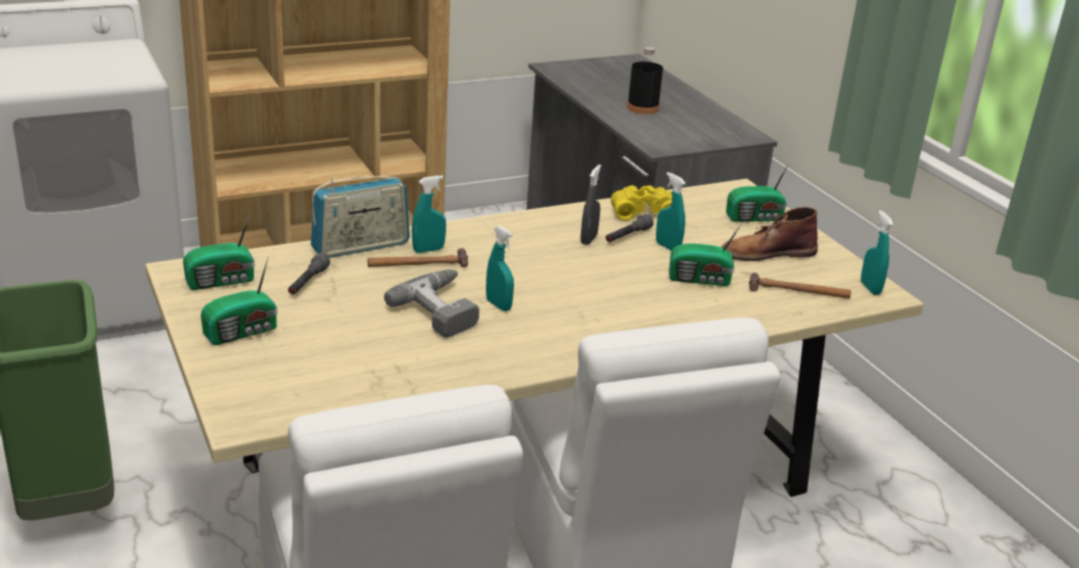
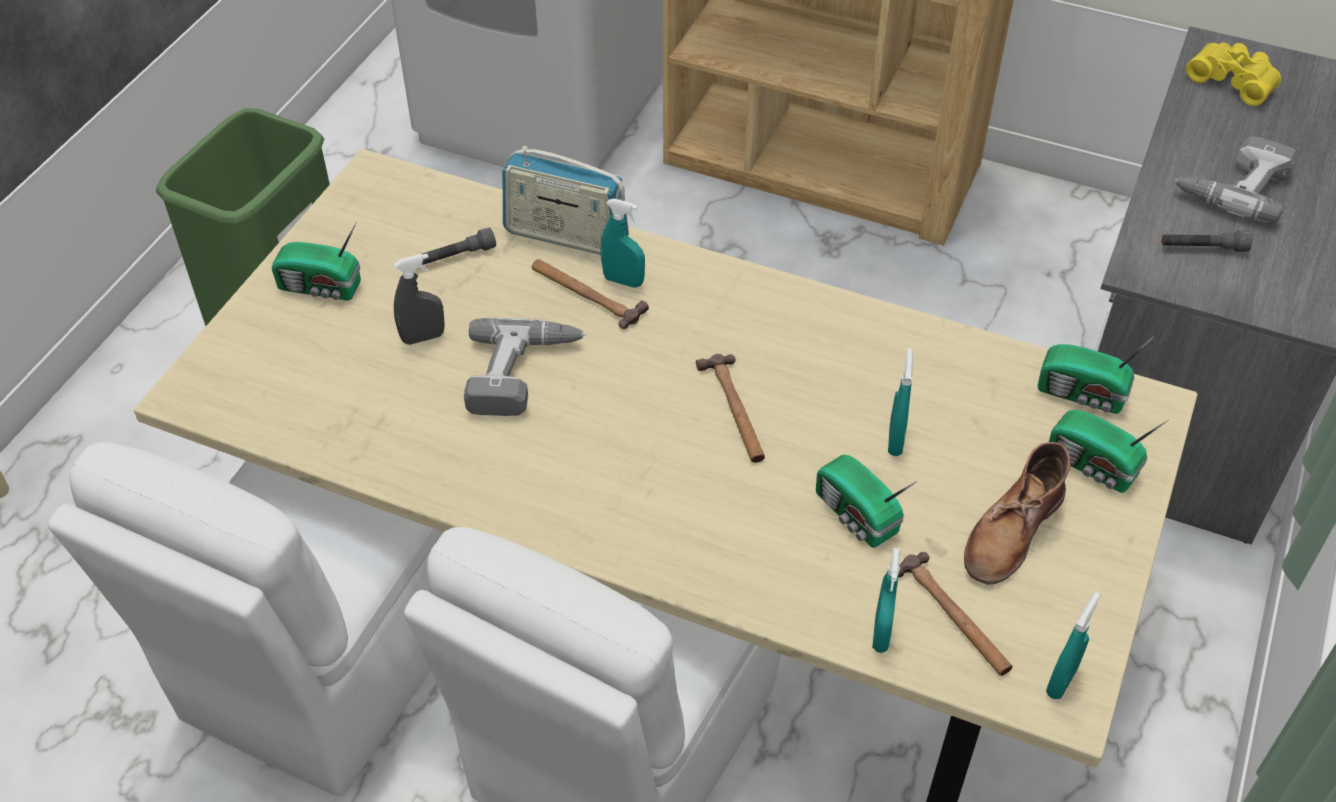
camera: 50 degrees right, 20 degrees up
radio [183,213,255,290] -> radio moved to [1038,337,1154,414]
turquoise spray bottle [486,226,514,311] -> turquoise spray bottle moved to [872,548,900,653]
grey spray bottle [581,165,601,245] -> grey spray bottle moved to [394,253,445,345]
grey flashlight [606,214,654,242] -> grey flashlight moved to [1162,230,1252,252]
yellow binoculars [611,185,672,221] -> yellow binoculars moved to [1186,43,1281,106]
black bottle [627,47,663,114] -> power drill [1174,136,1297,223]
brown boot [721,207,818,261] -> brown boot turned 90 degrees counterclockwise [964,442,1071,585]
none -> hammer [696,354,765,463]

